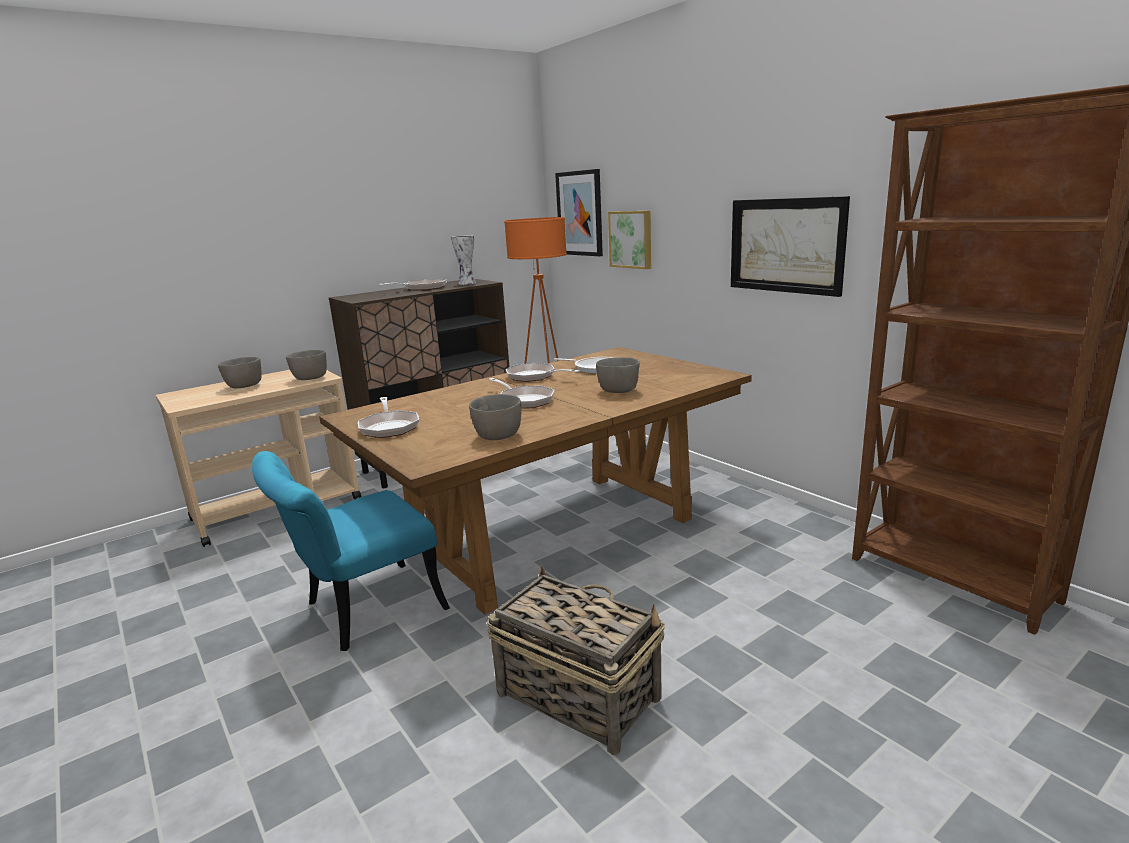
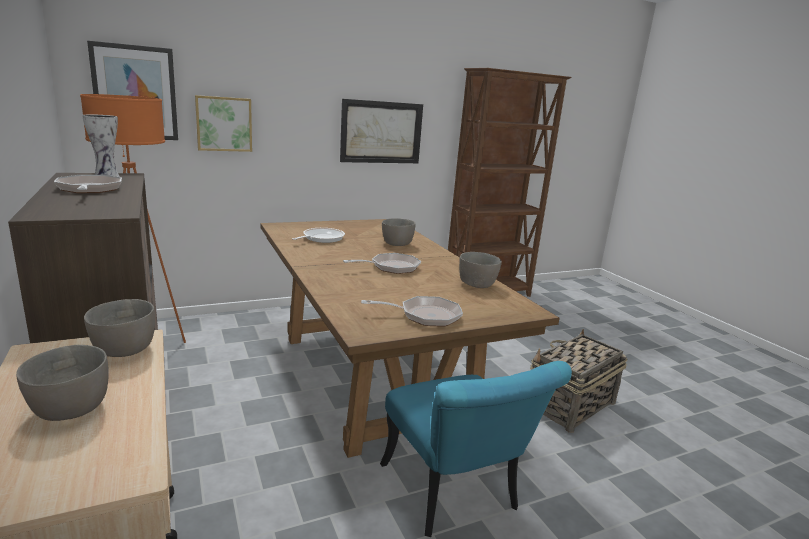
camera: 80 degrees left, 0 degrees up
frying pan [506,363,580,382] -> none

